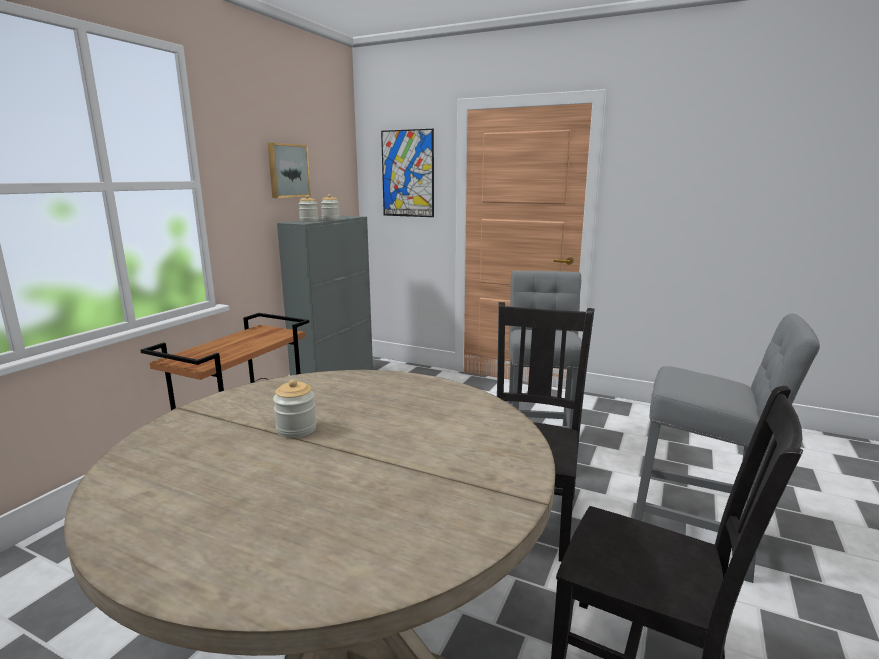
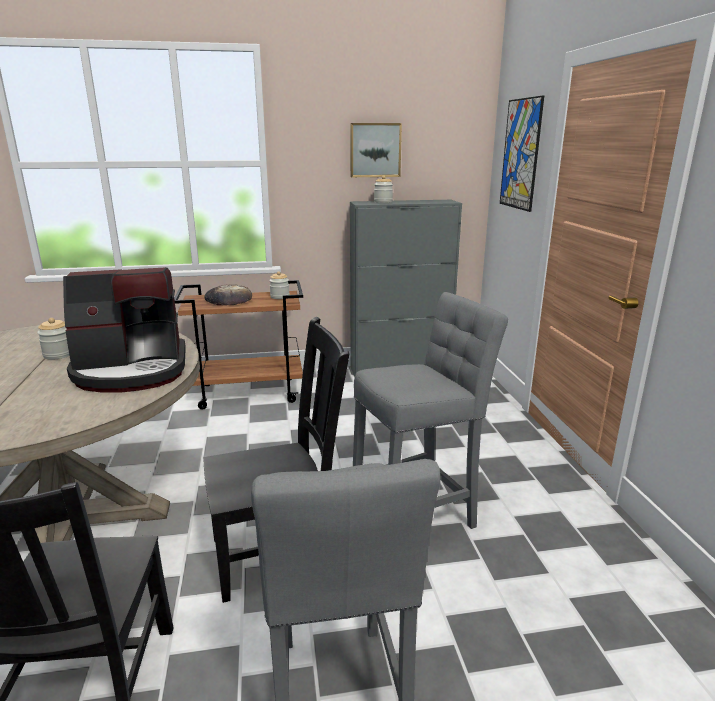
camera: 55 degrees right, 5 degrees up
jar [321,194,340,220] -> jar moved to [269,271,290,299]
none -> coffee machine [63,267,186,393]
none -> bread [204,284,252,306]

